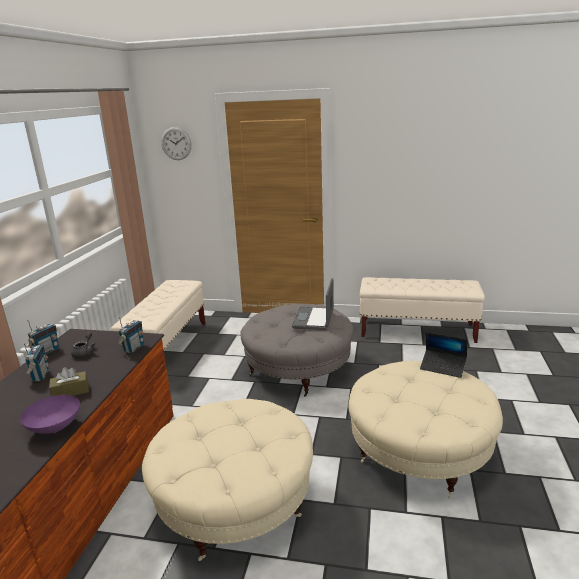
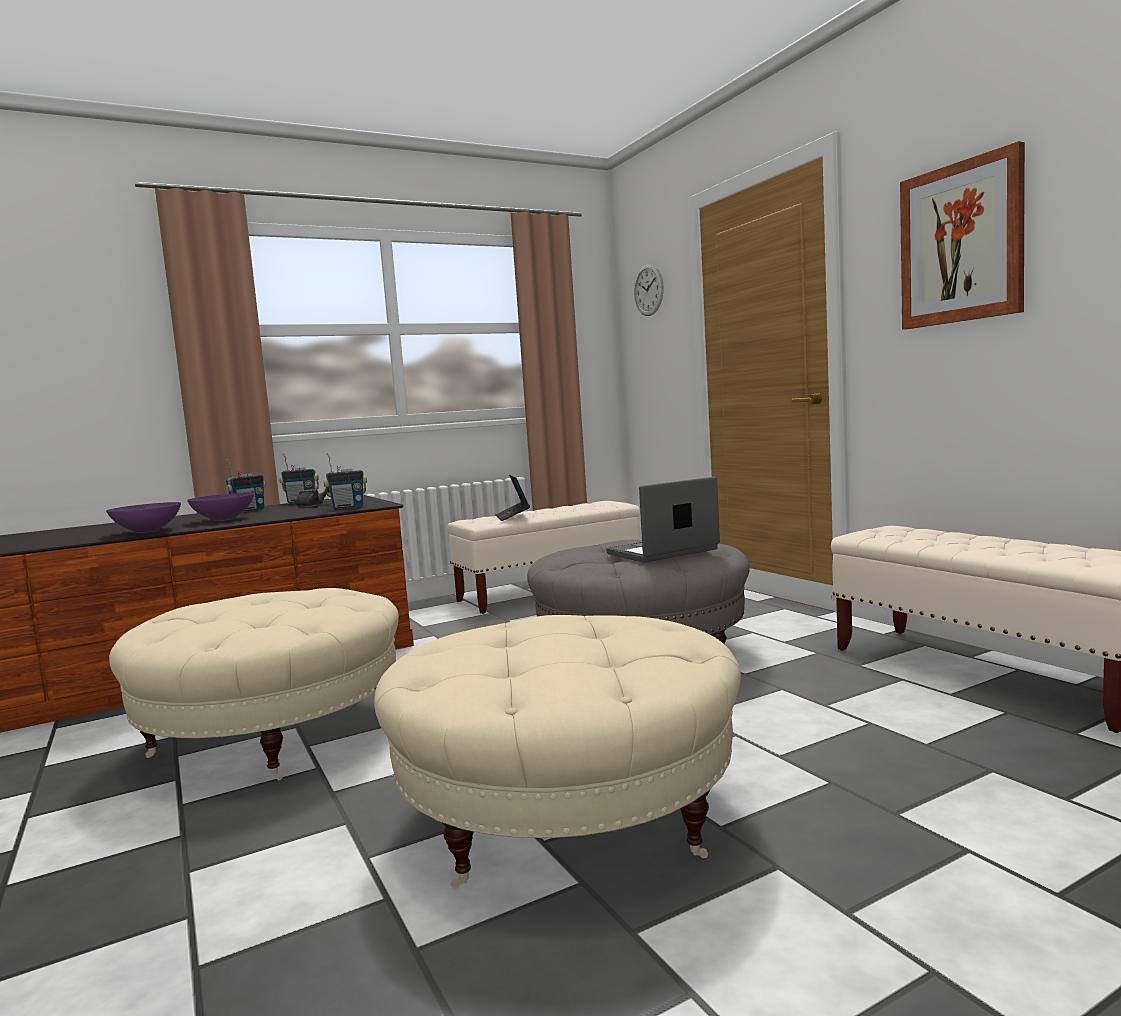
camera: 50 degrees right, 15 degrees down
brown tissue box [49,367,89,396] -> purple bowl [187,493,254,521]
laptop [420,332,468,378] -> laptop moved to [495,475,530,521]
none -> picture [900,141,1025,329]

